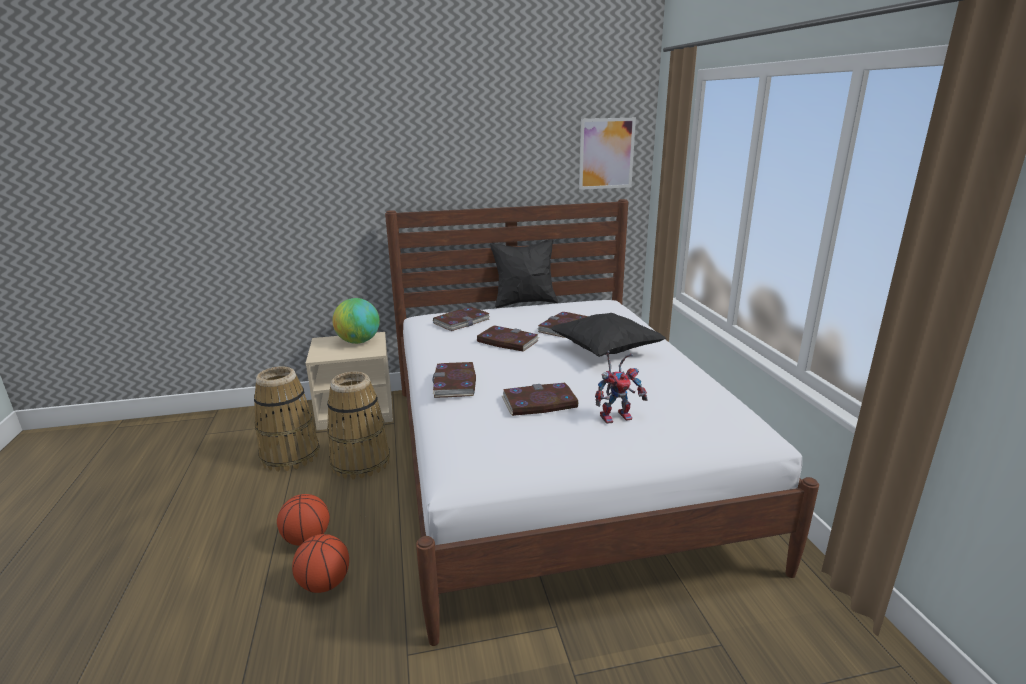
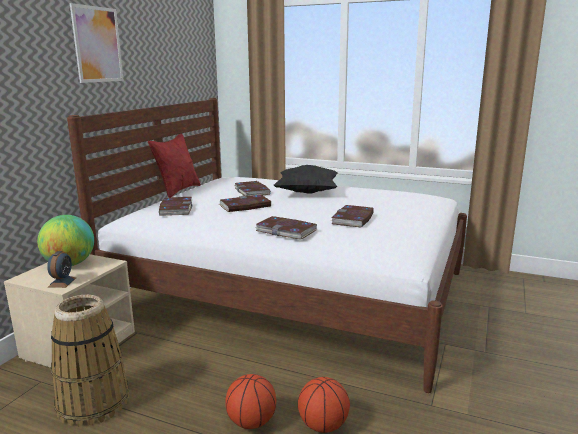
camera: 55 degrees left, 5 degrees down
basket [327,372,390,480] -> none
black pillow [490,239,558,308] -> red pillow [148,133,201,198]
picture [579,118,636,190] -> picture moved to [70,3,124,83]
toy robot [595,351,648,424] -> none
none -> alarm clock [47,251,76,288]

